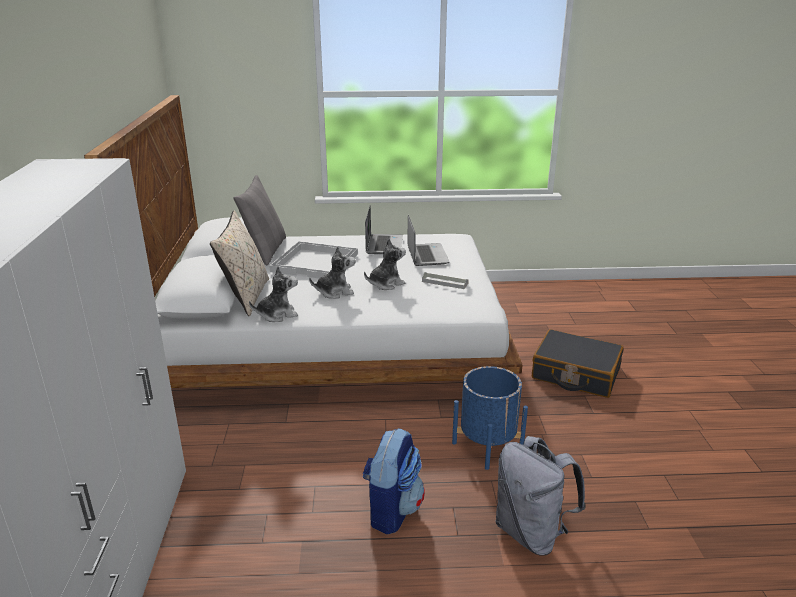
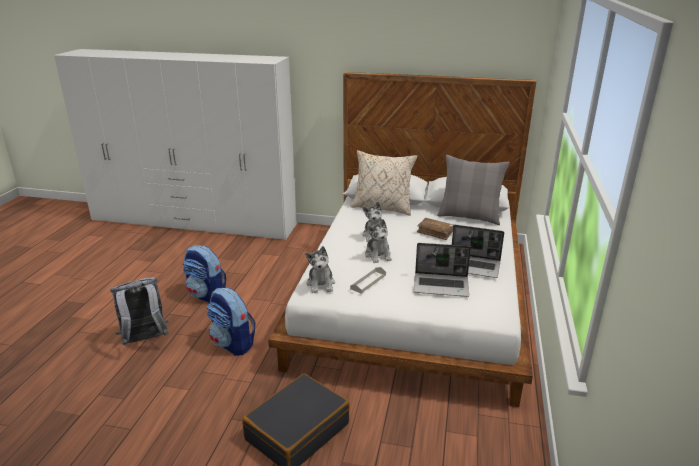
camera: 105 degrees right, 0 degrees up
plush toy [249,266,298,322] -> plush toy moved to [305,246,335,293]
white tray [269,241,358,279] -> brown book [417,218,453,240]
blue planter [452,366,528,470] -> backpack [206,288,256,356]

